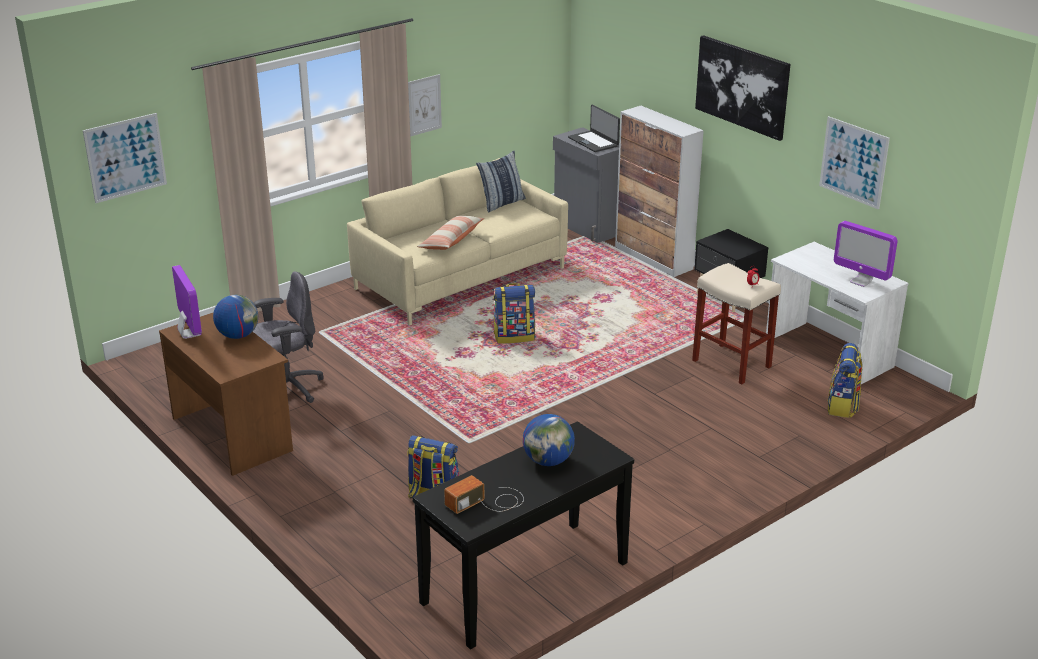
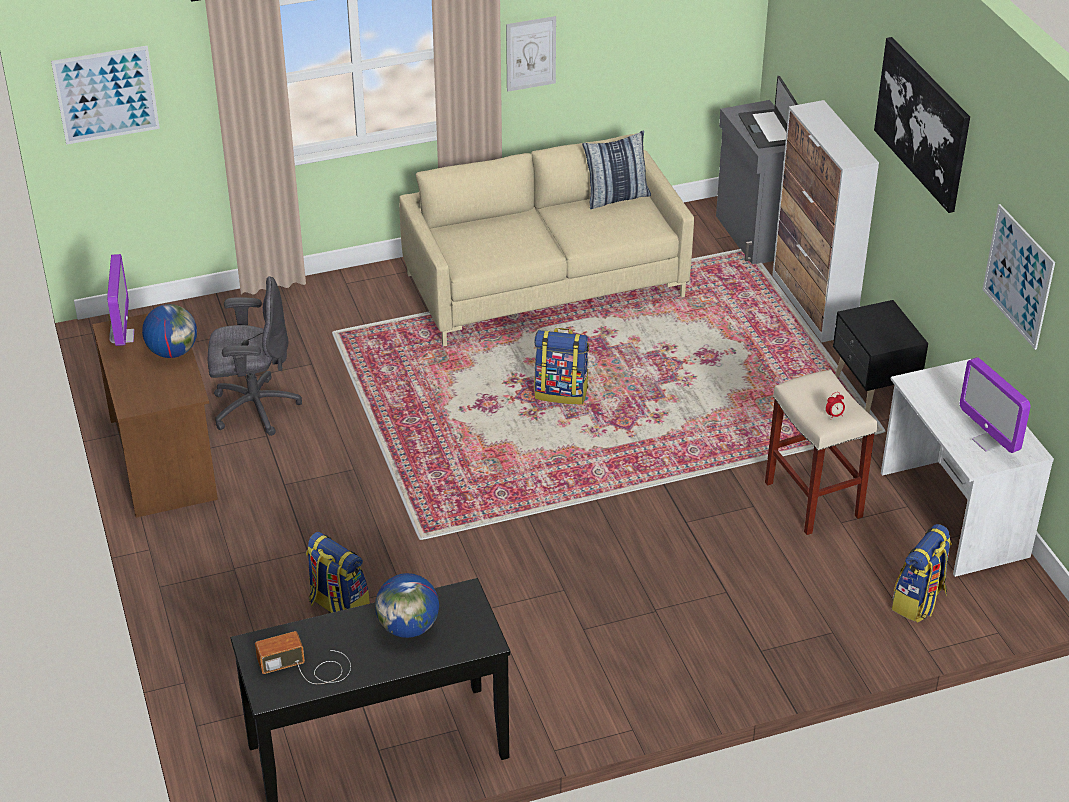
camera: 20 degrees right, 10 degrees up
pillow [417,216,484,250] -> none

